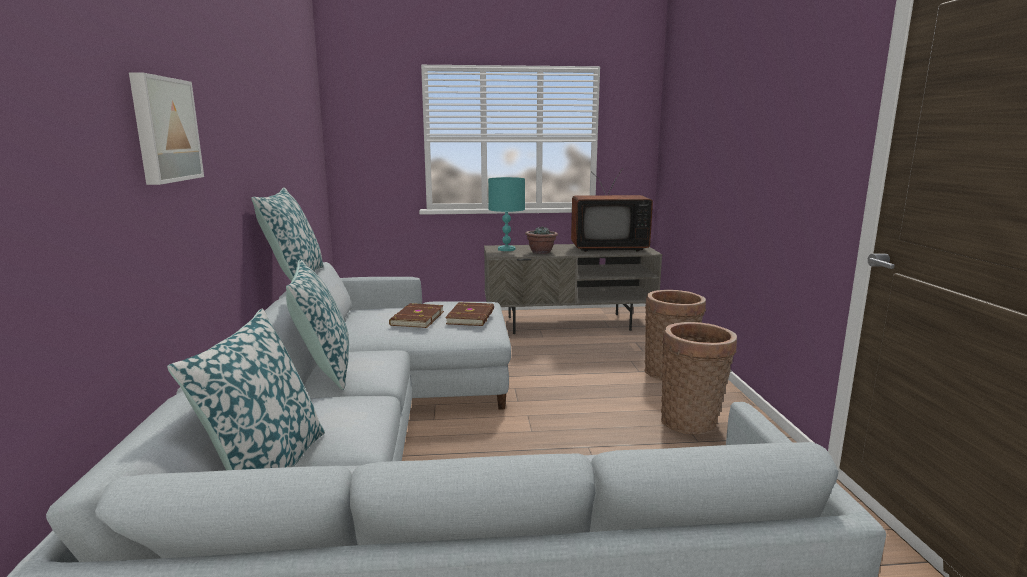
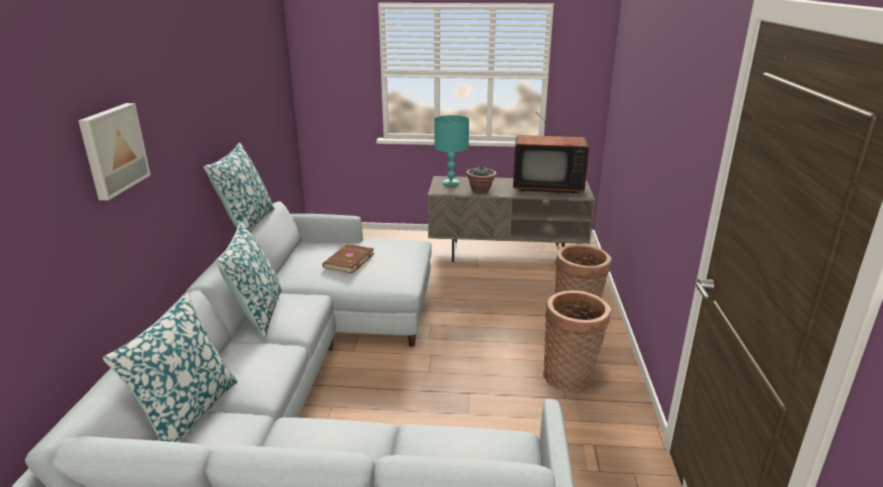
camera: 10 degrees right, 10 degrees up
brown book [445,302,494,326] -> none

